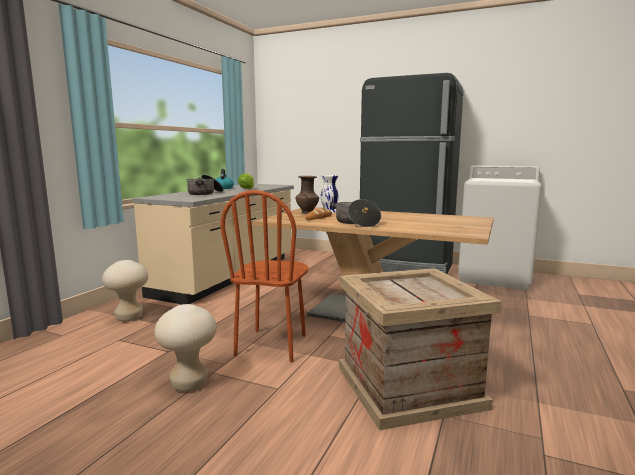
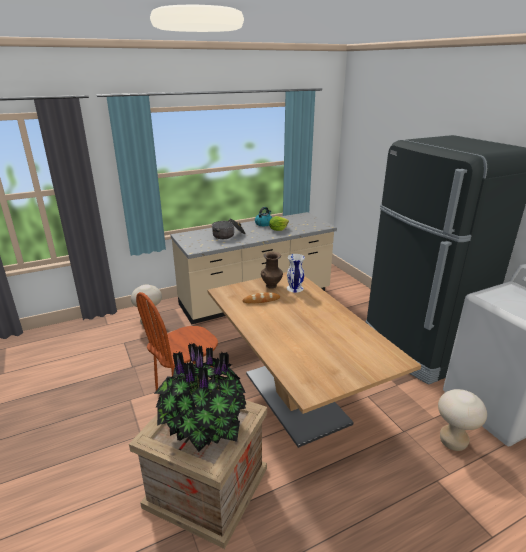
camera: 40 degrees right, 15 degrees up
beige stool [154,304,217,392] -> beige stool moved to [438,389,487,451]
cooking pot [330,199,381,227] -> none
none -> potted plant [154,343,246,452]

